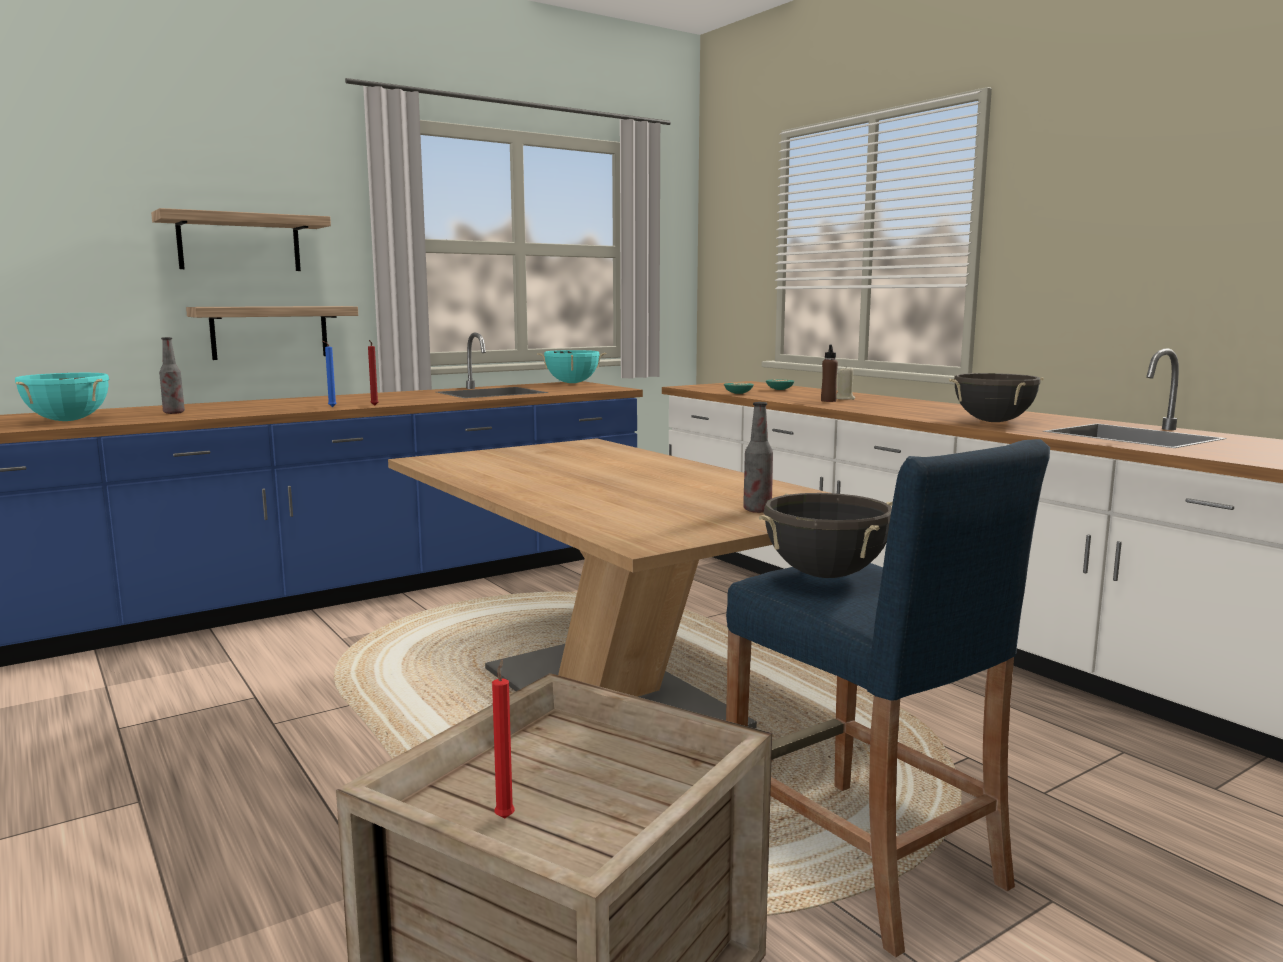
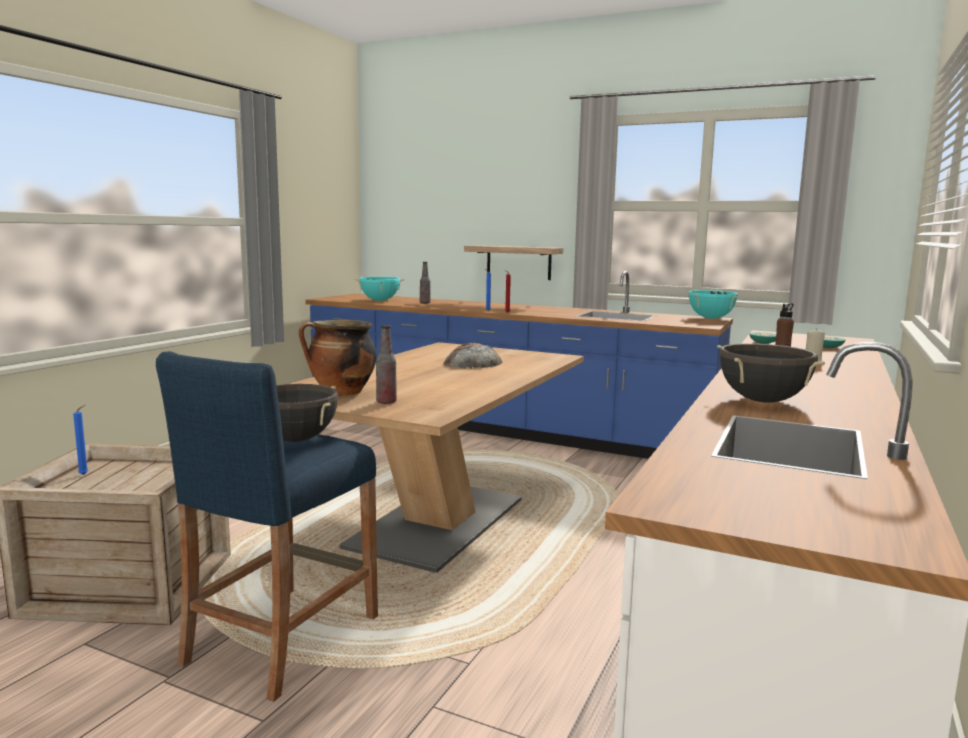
camera: 60 degrees right, 0 degrees up
shelf [151,208,331,271] -> none
red candle [492,659,515,819] -> blue candle [73,405,88,475]
none -> cooking pot [299,320,377,396]
none -> bread [443,343,502,369]

